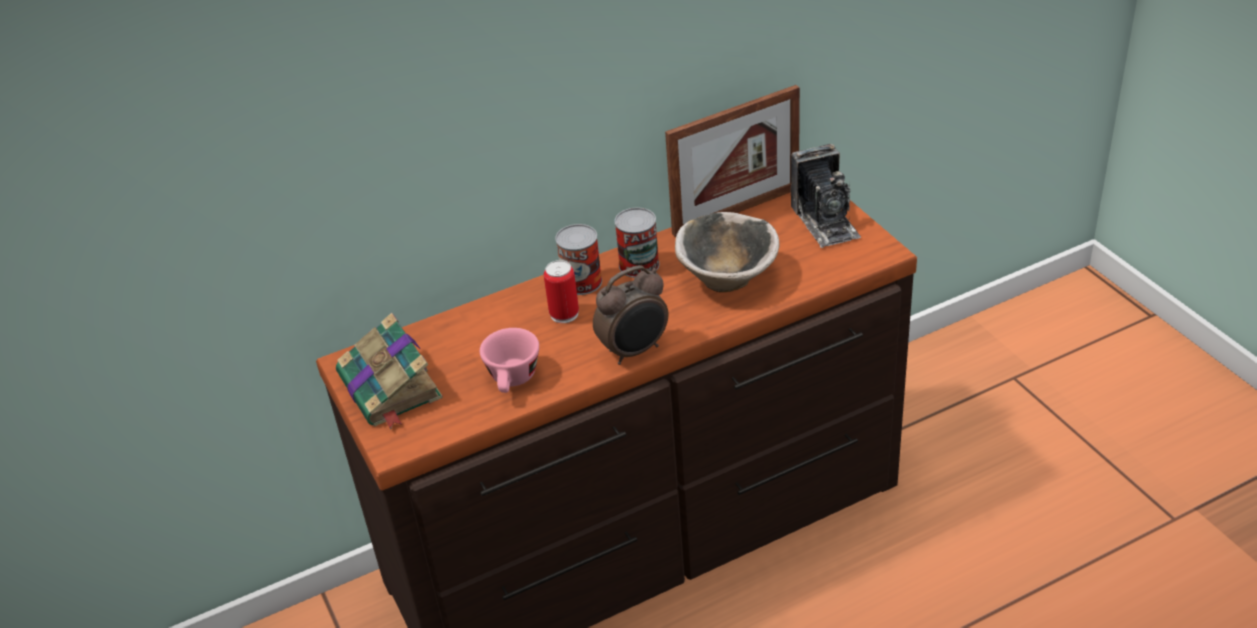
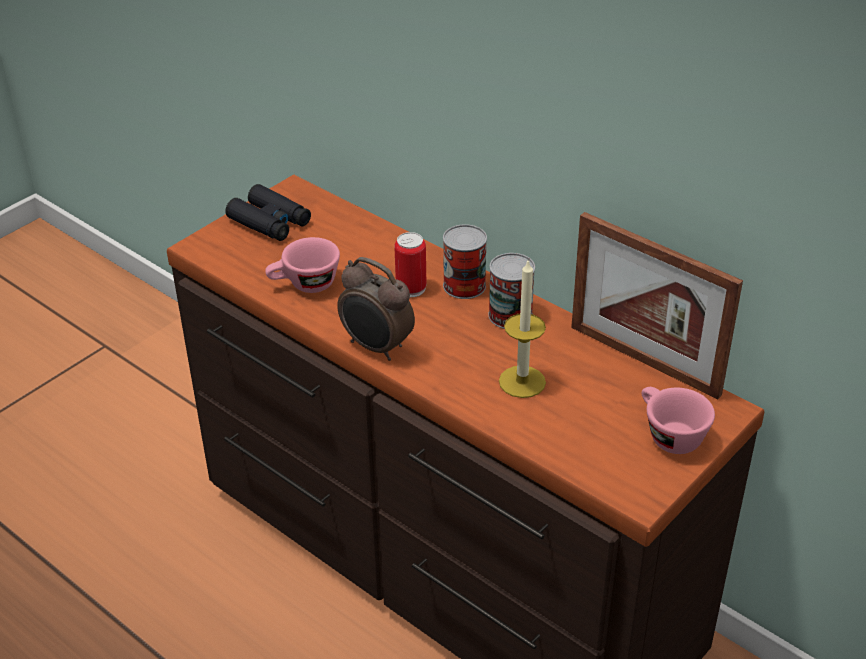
camera: 65 degrees right, 0 degrees up
book [336,313,443,429] -> black binoculars [226,184,311,241]
bowl [675,212,780,292] -> candle [499,261,546,398]
camera [791,144,861,248] -> pink cup [642,387,715,454]

